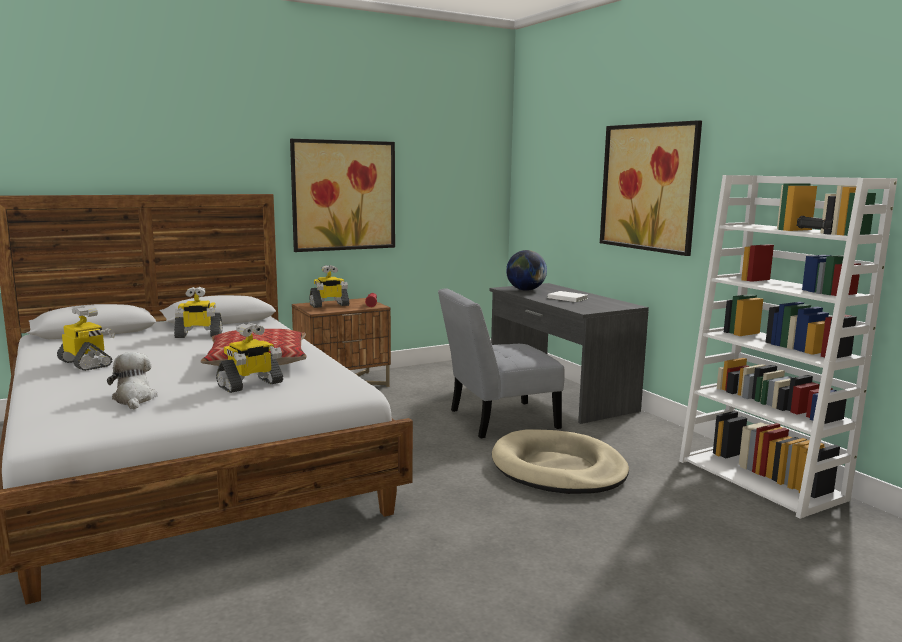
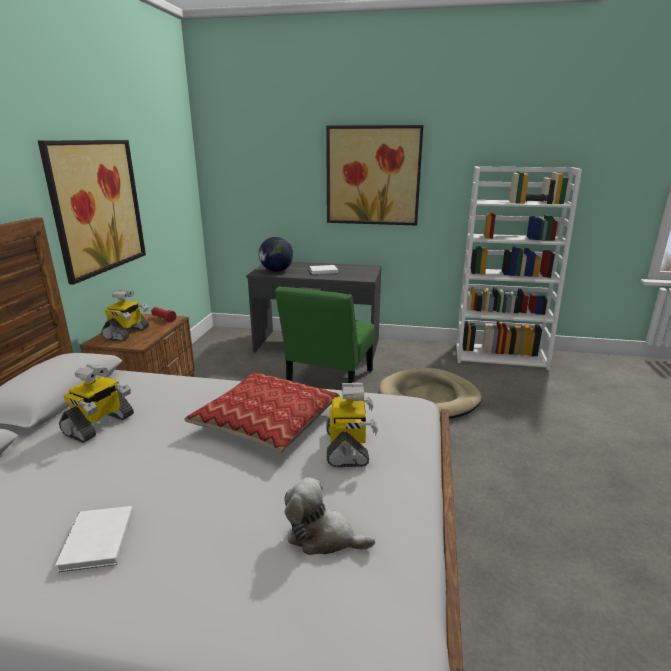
camera: 50 degrees left, 10 degrees up
toy robot [57,305,115,371] -> white book [55,506,133,572]
grey chair [438,288,564,438] -> green chair [275,286,375,383]

